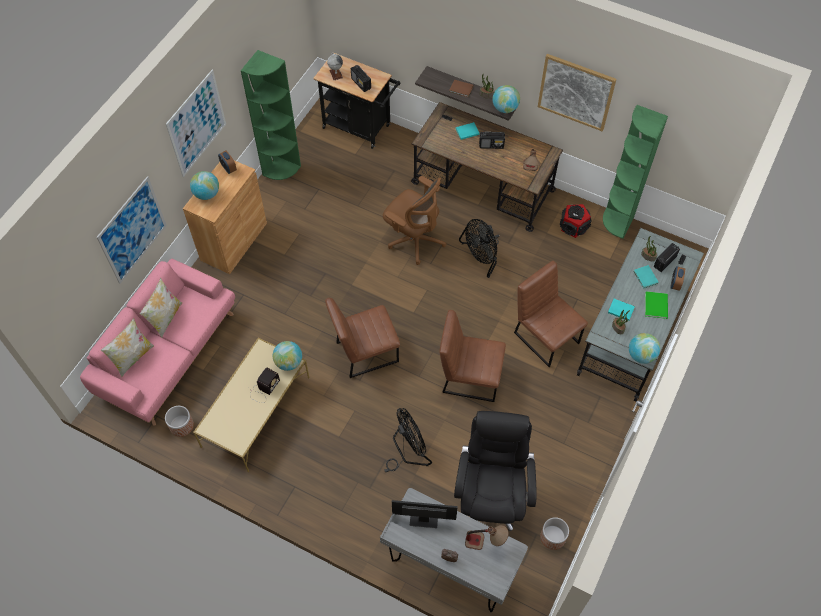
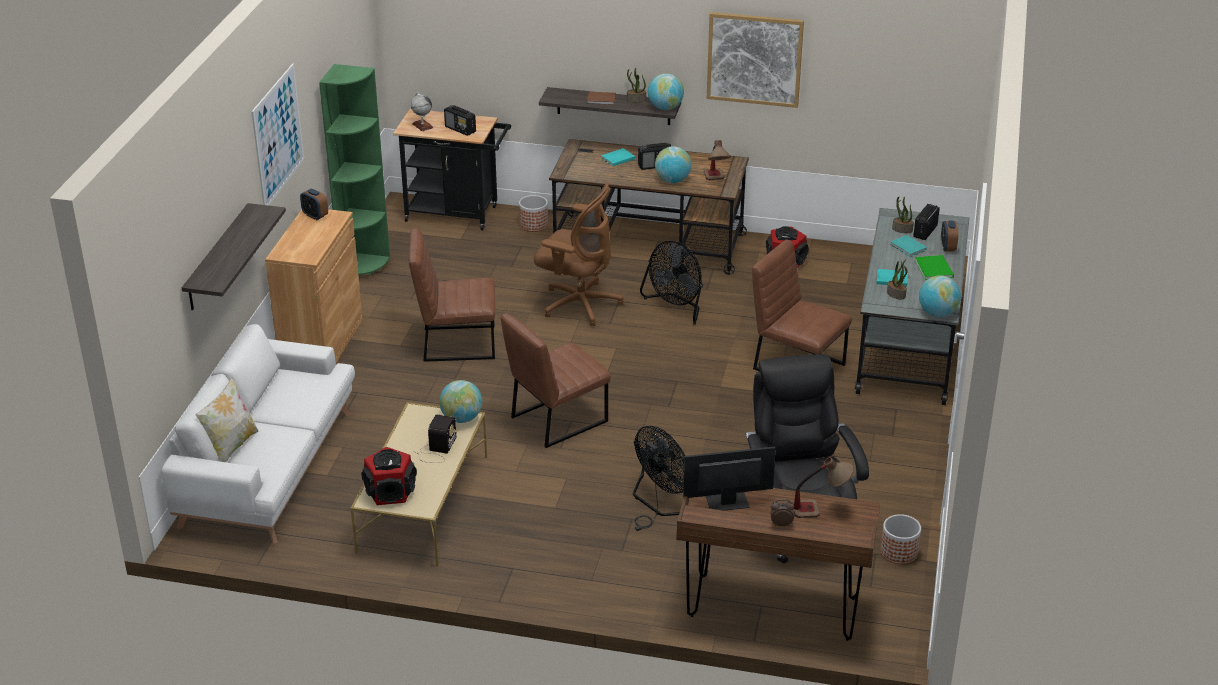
camera: 15 degrees left, 25 degrees down
pink sofa [80,259,235,426] -> white sofa [162,324,355,544]
picture [97,176,167,284] -> shelf [182,203,286,311]
pillow [140,278,182,338] -> none
planter [165,406,194,437] -> planter moved to [519,195,548,232]
globe [190,171,219,200] -> globe moved to [655,146,691,183]
grey desk [380,488,528,612] -> brown desk [676,488,880,641]
brown chair [439,310,506,402] -> brown chair moved to [409,228,495,362]
green bookcase [603,105,668,239] -> none
none -> speaker [361,447,417,505]

